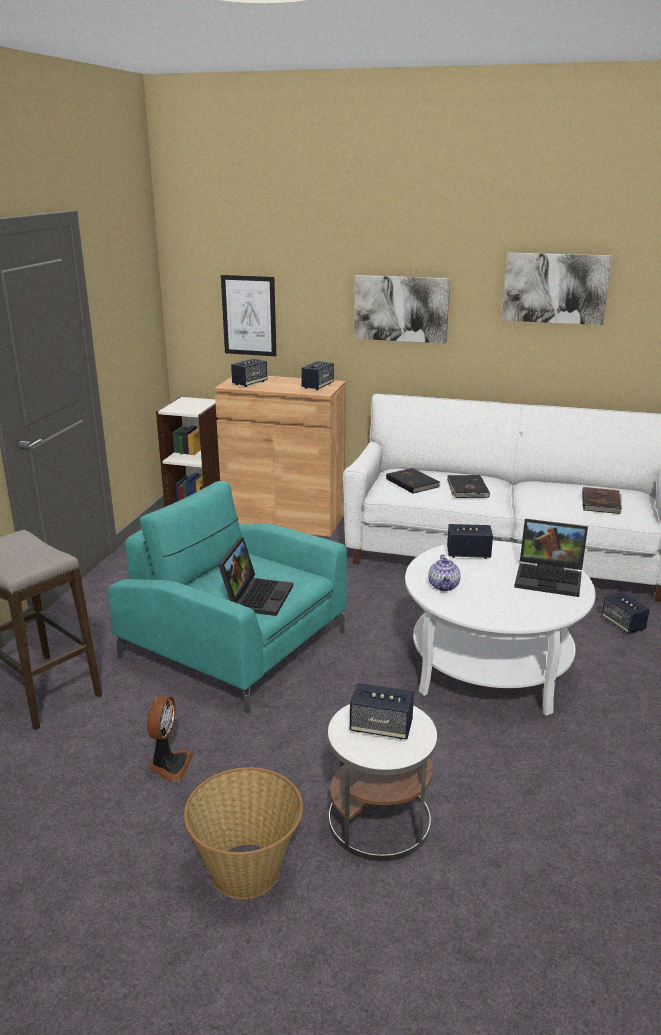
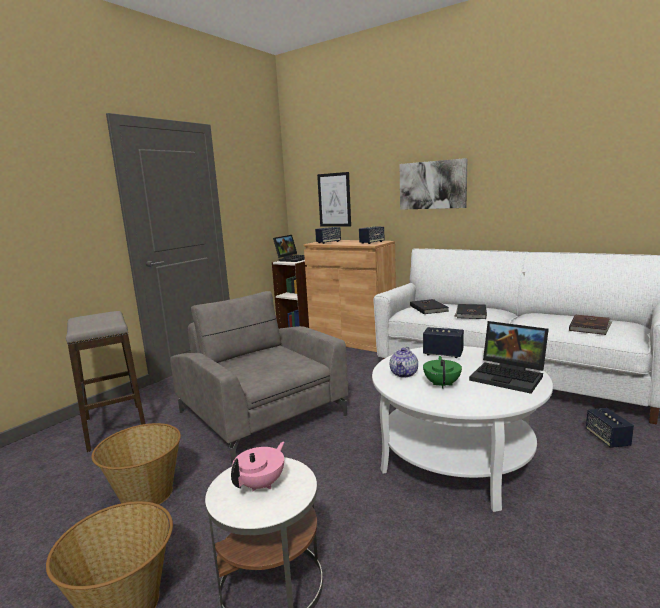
camera: 20 degrees right, 10 degrees down
turquoise armchair [108,481,347,714] -> grey armchair [170,291,348,464]
fan [147,695,194,782] -> basket [92,423,181,505]
laptop [218,537,293,616] -> laptop moved to [273,235,305,262]
speaker [350,683,414,740] -> pink teapot [231,442,284,491]
picture [502,252,612,325] -> none
none -> green teapot [423,356,462,389]

